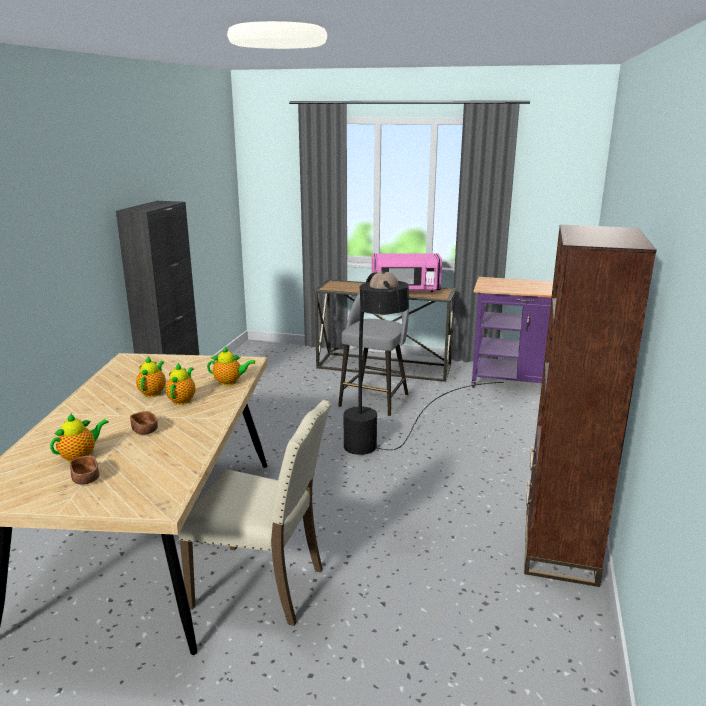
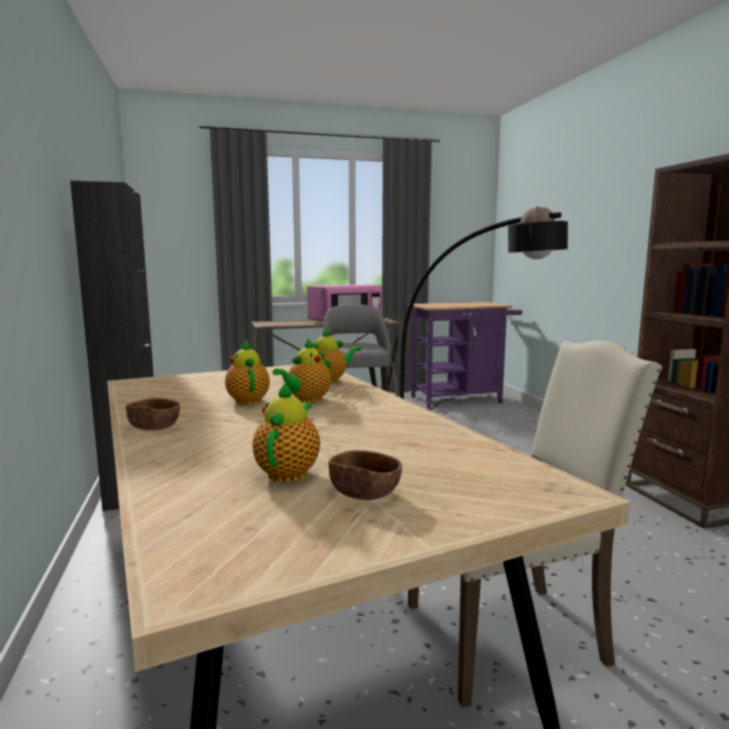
camera: 30 degrees left, 10 degrees down
brown bowl [130,411,158,435] -> brown bowl moved to [126,398,180,430]
teapot [166,362,196,405] -> teapot turned 120 degrees counterclockwise [273,339,331,403]

